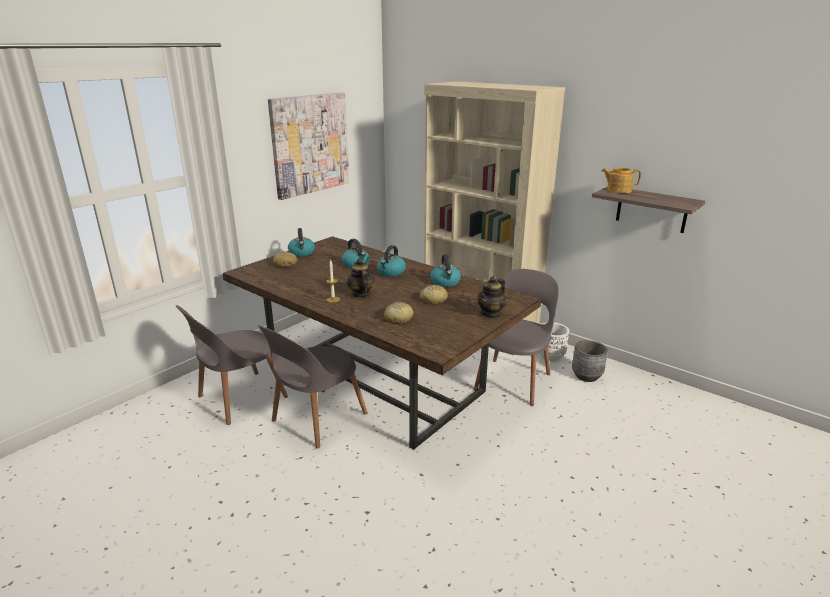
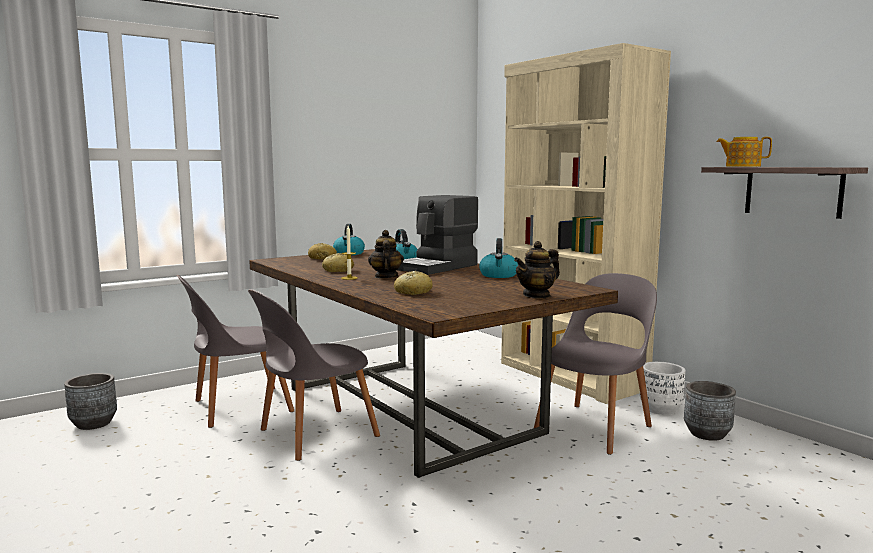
camera: 15 degrees right, 15 degrees down
picture [268,93,349,200] -> none
kettle [377,245,406,276] -> coffee machine [397,195,478,275]
bread [420,285,448,304] -> bread moved to [322,253,354,272]
none -> grey planter [64,373,117,430]

